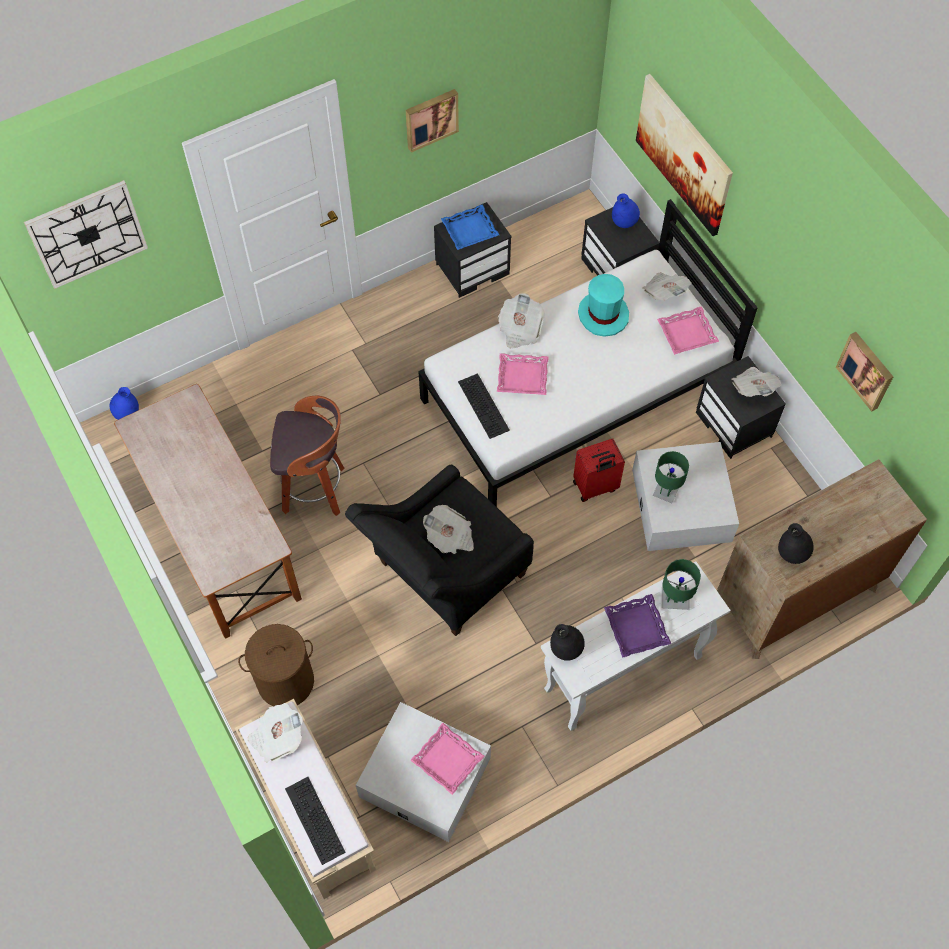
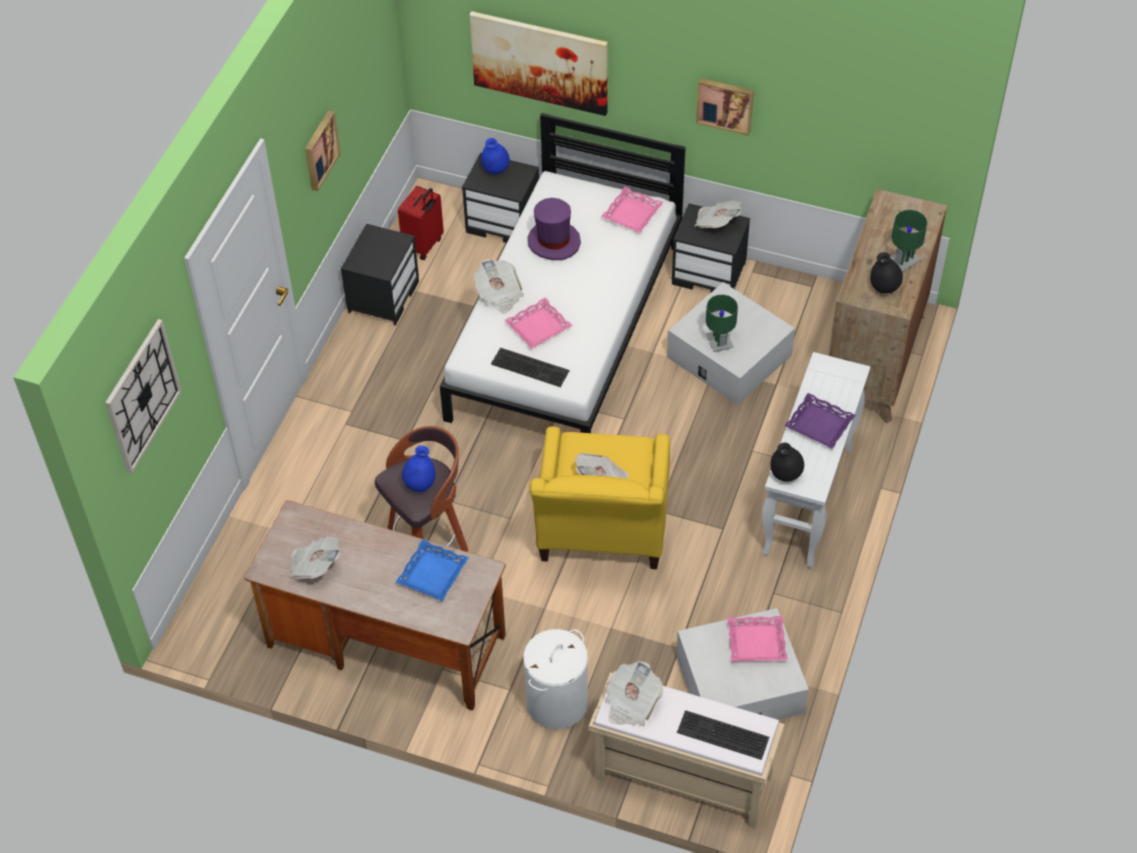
camera: 40 degrees left, 10 degrees down
blue vase [110,387,139,420] -> blue vase moved to [402,446,435,492]
brown laundry basket [238,624,314,706] -> white laundry basket [523,629,588,729]
black armchair [345,464,534,636] -> yellow armchair [530,426,670,569]
blue tray [441,204,499,250] -> blue tray moved to [396,539,469,601]
red suitcase [573,439,625,502] -> red suitcase moved to [398,186,444,260]
turquoise hat [578,274,629,337] -> purple hat [528,198,581,260]
newspaper [642,272,692,300] -> newspaper moved to [290,536,340,579]
green table lamp [662,559,701,610] -> green table lamp moved to [890,210,927,272]
picture [836,332,893,412] -> picture moved to [696,78,754,136]

